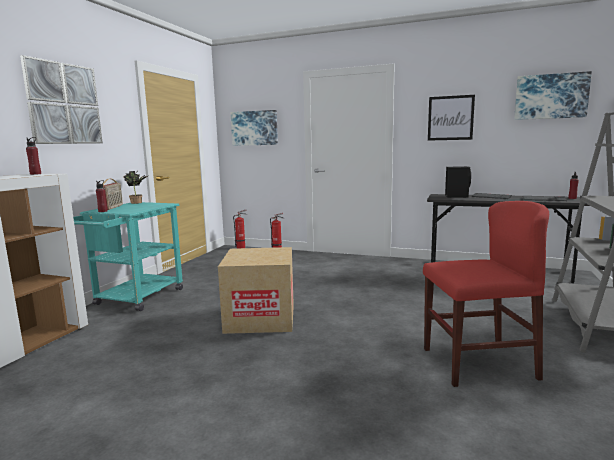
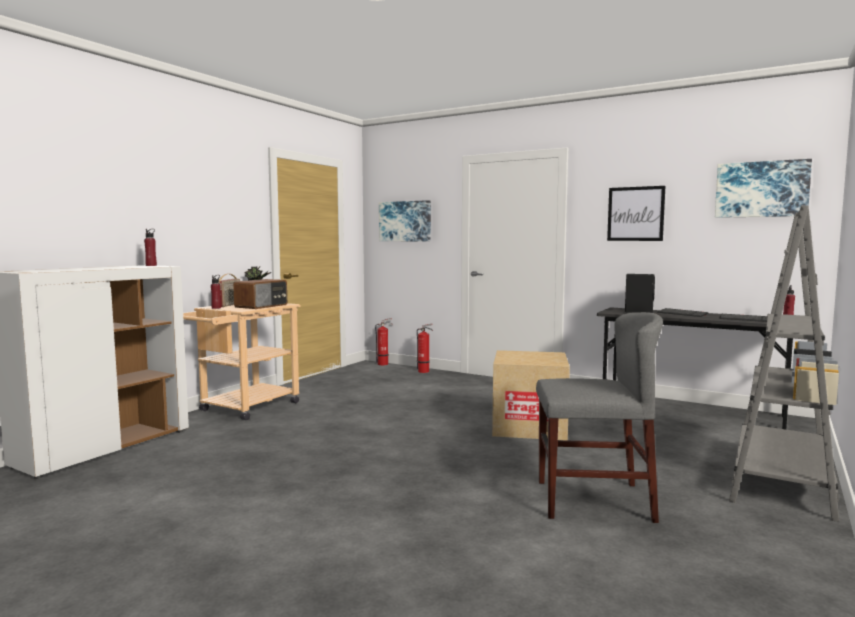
camera: 10 degrees right, 5 degrees down
picture [20,55,103,144] -> none
turquoise cart [73,202,183,311] -> beige cart [183,303,301,420]
cardboard box [218,247,294,334] -> cardboard box moved to [492,350,570,441]
red chair [423,201,549,387] -> grey chair [536,312,663,523]
none -> radio [233,279,287,309]

